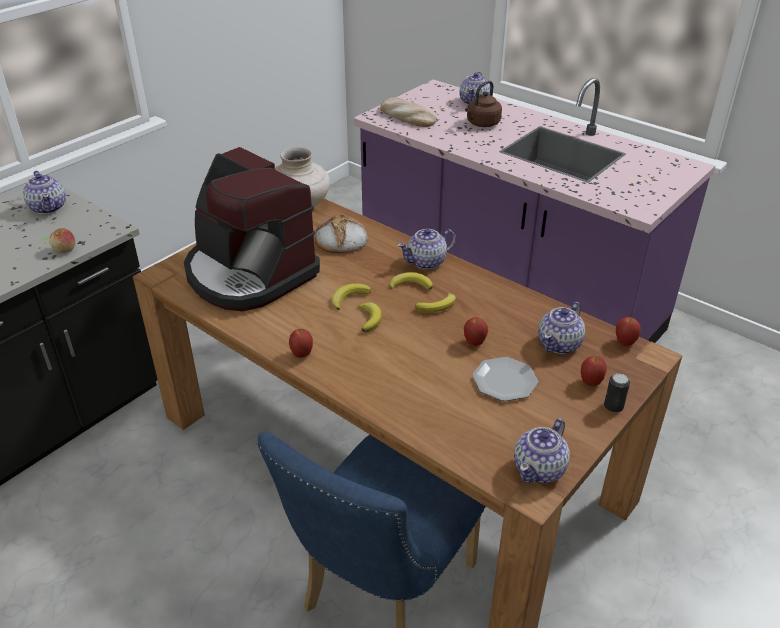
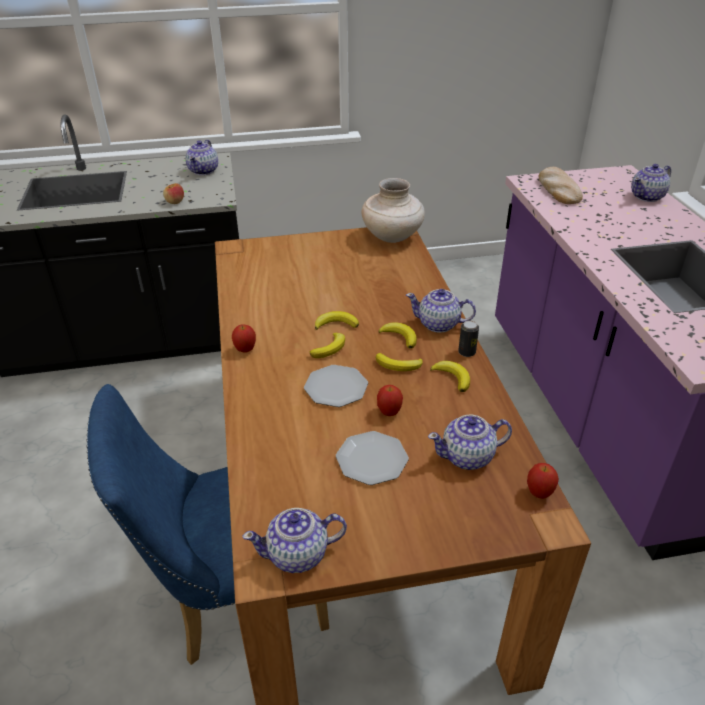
camera: 40 degrees right, 0 degrees up
coffee machine [184,147,320,311] -> none
bread [315,214,368,253] -> none
brown kettle [465,81,502,127] -> none
apple [581,356,607,386] -> none
can [604,373,630,413] -> can moved to [458,320,479,357]
none -> plate [304,365,368,407]
none -> banana [430,361,470,392]

